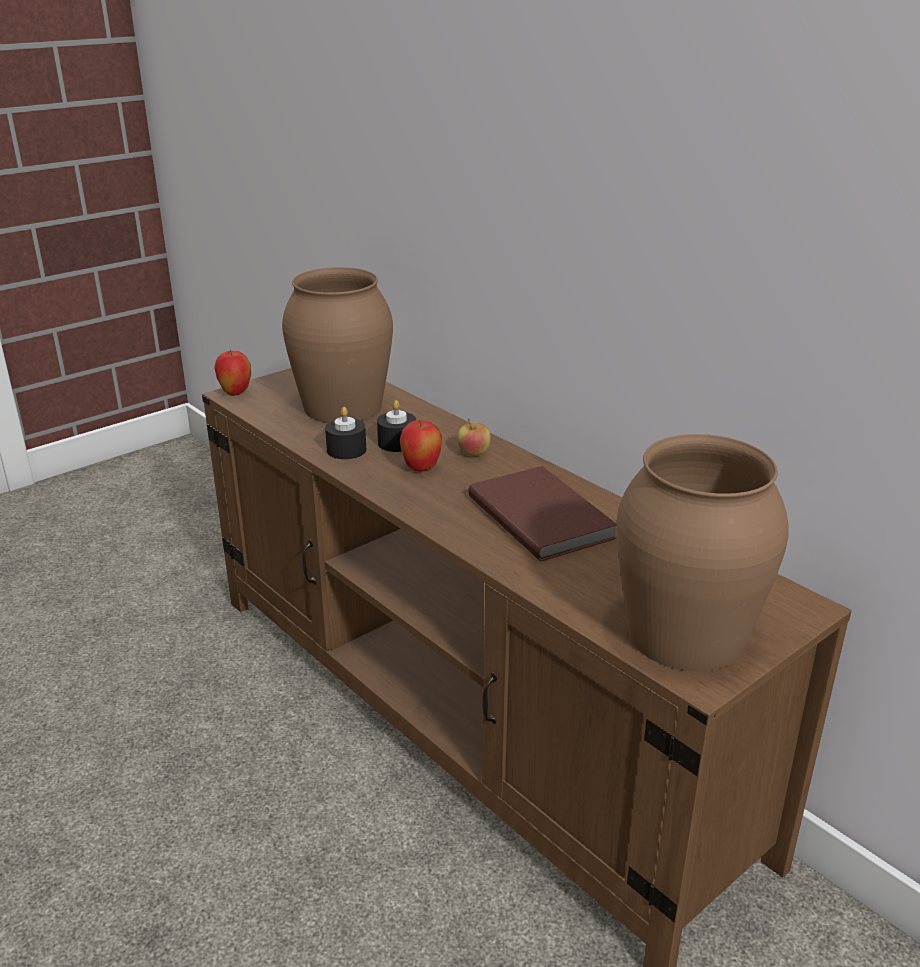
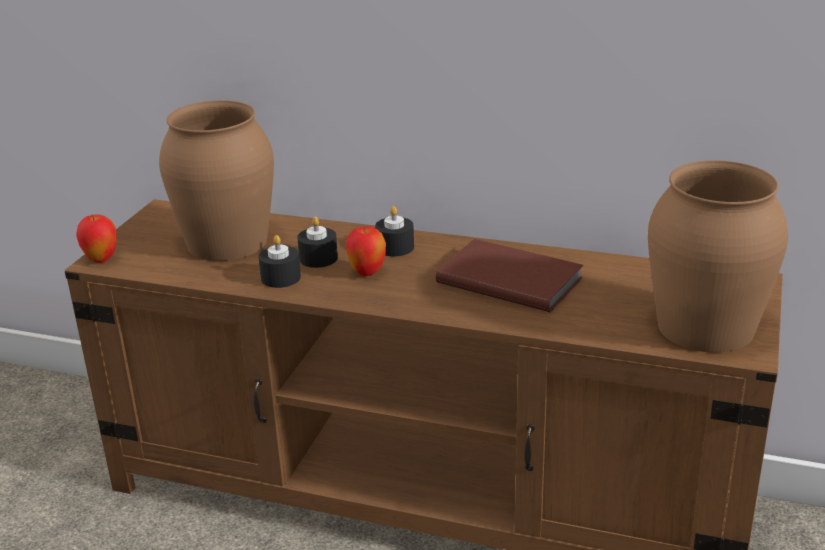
camera: 30 degrees left, 0 degrees up
apple [457,419,491,456] -> black candle [375,206,414,256]

